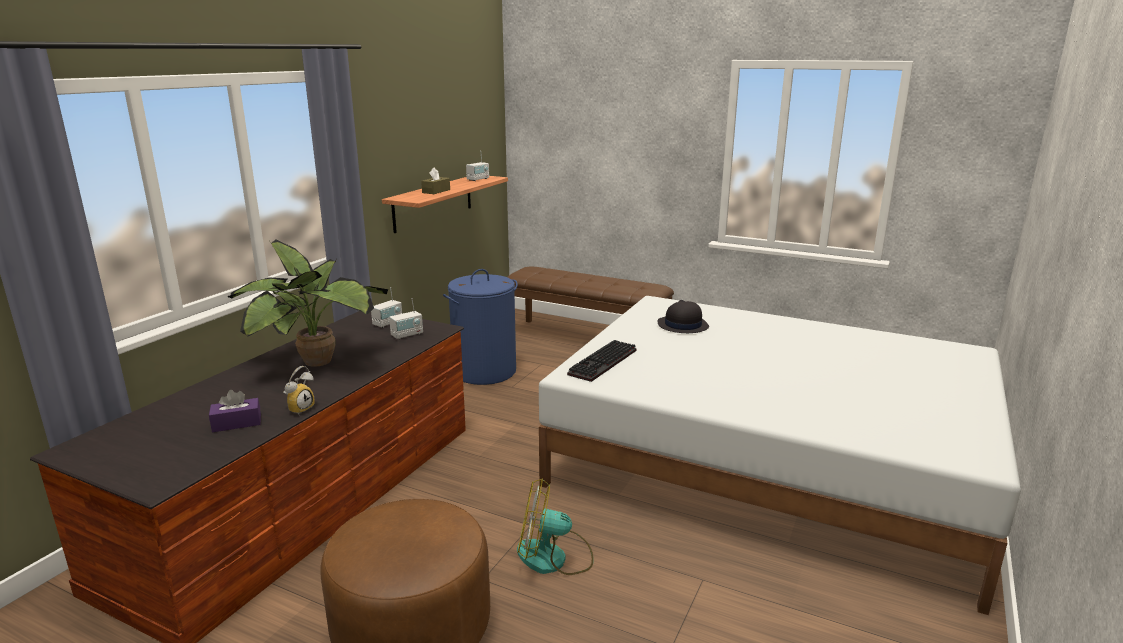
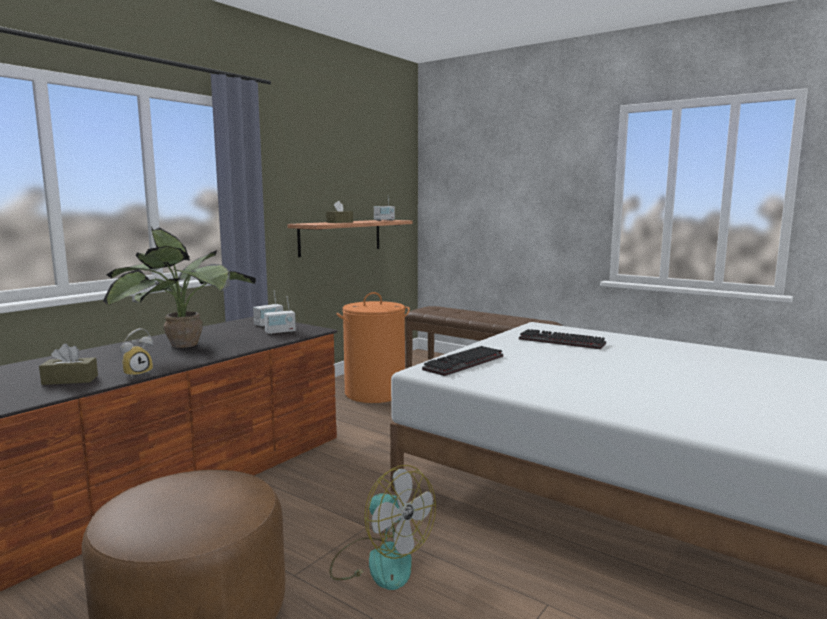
camera: 10 degrees right, 10 degrees down
purple tissue box [209,390,261,432] -> brown tissue box [39,343,98,385]
blue laundry basket [443,269,518,385] -> orange laundry basket [336,292,410,403]
fan [517,479,594,575] -> fan turned 150 degrees counterclockwise [329,465,436,590]
black hat [657,300,709,333] -> keyboard [519,329,606,349]

